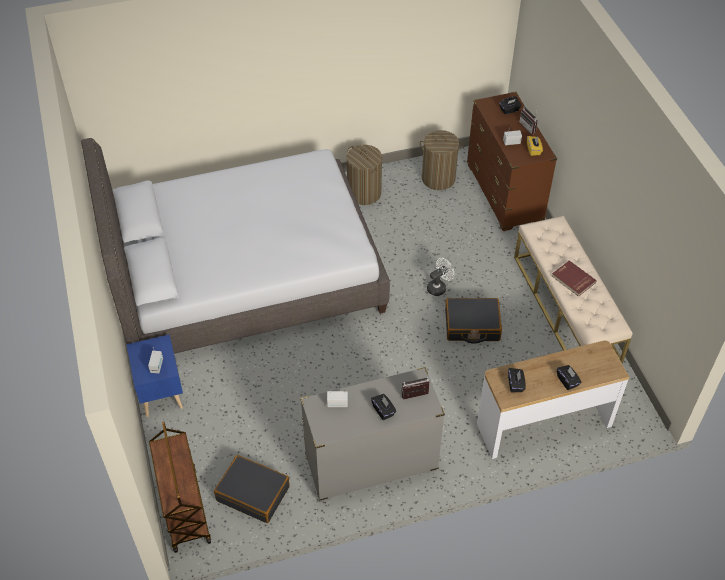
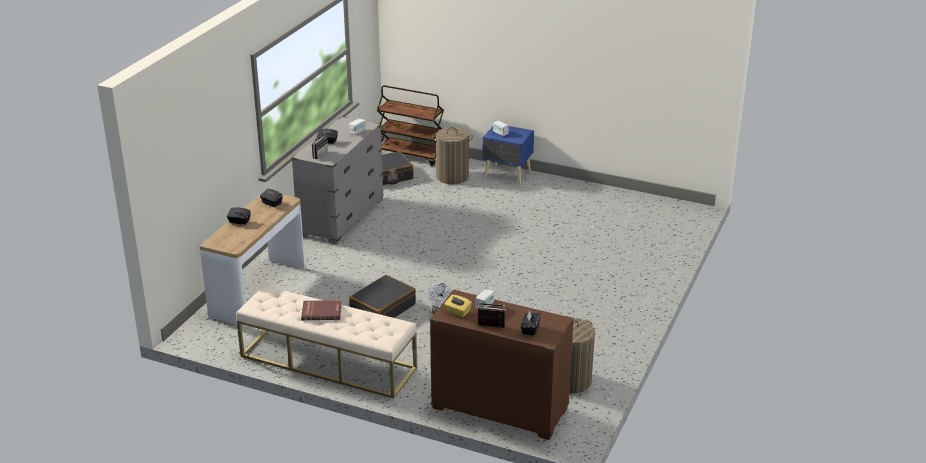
camera: 130 degrees right, 20 degrees down
grey bed [81,138,390,354] -> none
laundry basket [346,145,382,205] -> laundry basket moved to [432,127,473,184]

